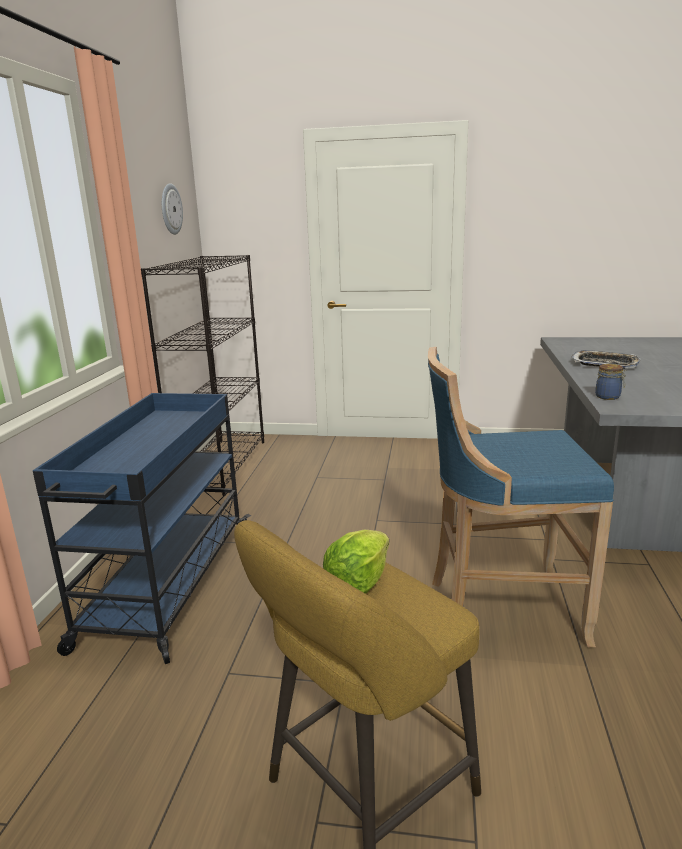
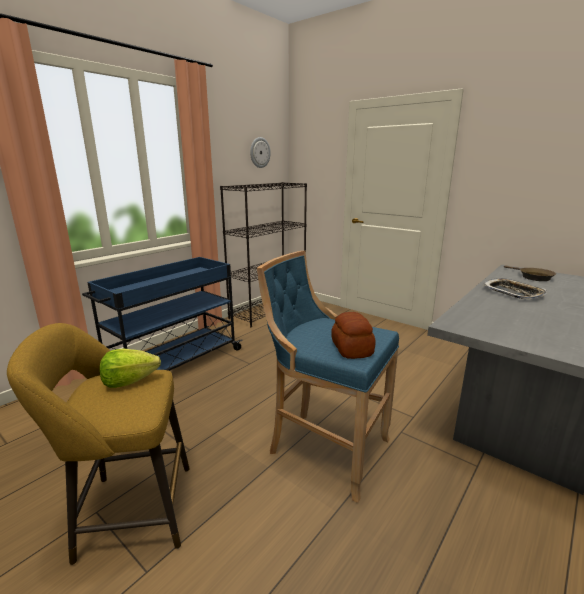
camera: 30 degrees right, 0 degrees up
jar [595,364,626,400] -> none
none -> bread [331,312,376,359]
none -> brown frying pan [504,266,556,281]

